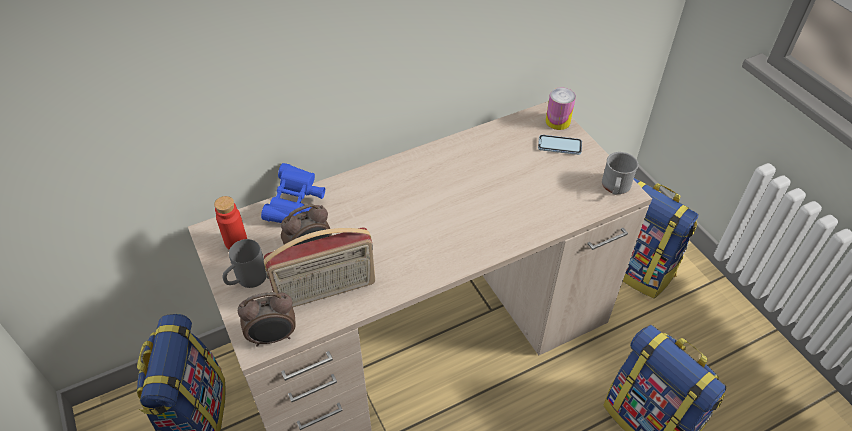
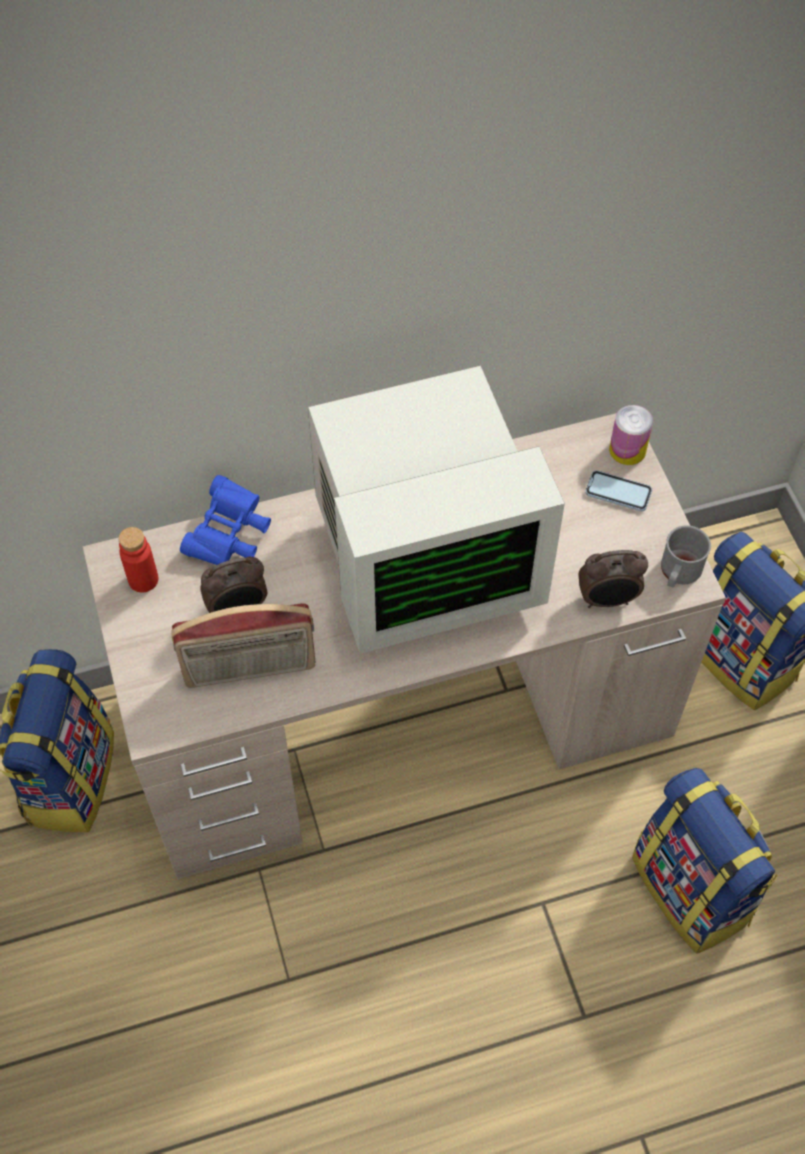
camera: 10 degrees right, 10 degrees up
grey mug [223,239,267,288] -> none
alarm clock [238,292,296,347] -> alarm clock moved to [578,550,648,608]
none -> monitor [308,366,565,654]

